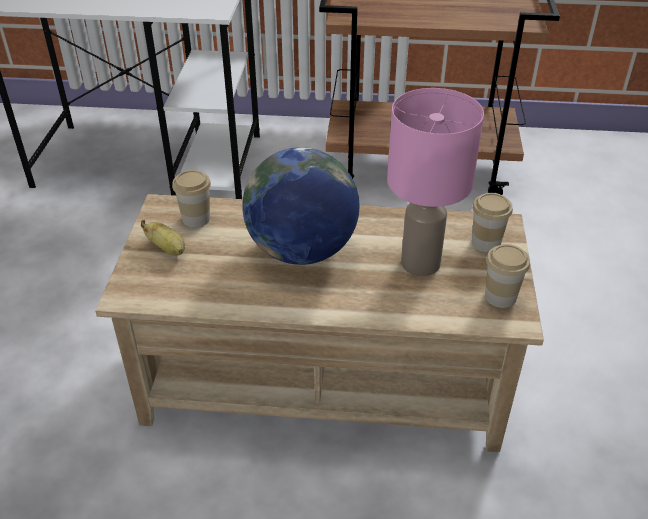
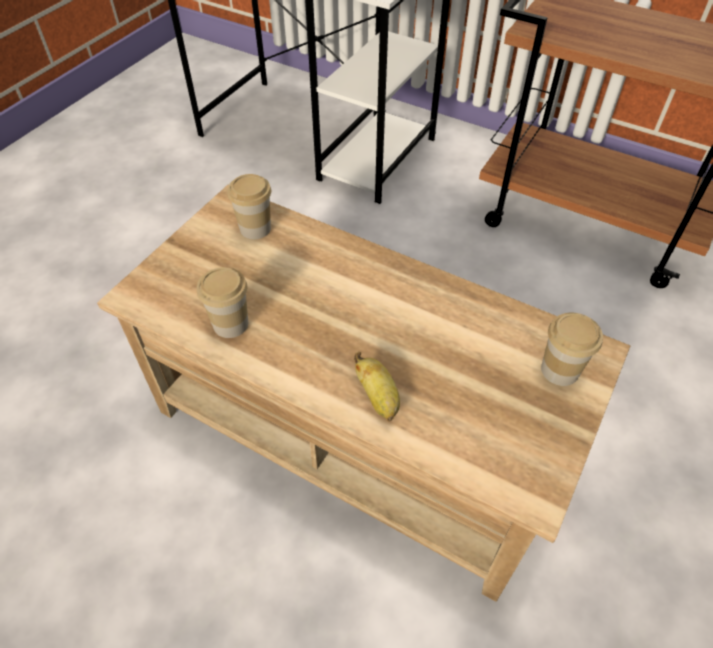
camera: 25 degrees right, 10 degrees up
banana [141,220,185,256] -> banana moved to [354,352,400,422]
globe [242,147,359,265] -> none
pink table lamp [387,88,484,276] -> none
cup [485,244,530,308] -> cup moved to [197,267,248,338]

